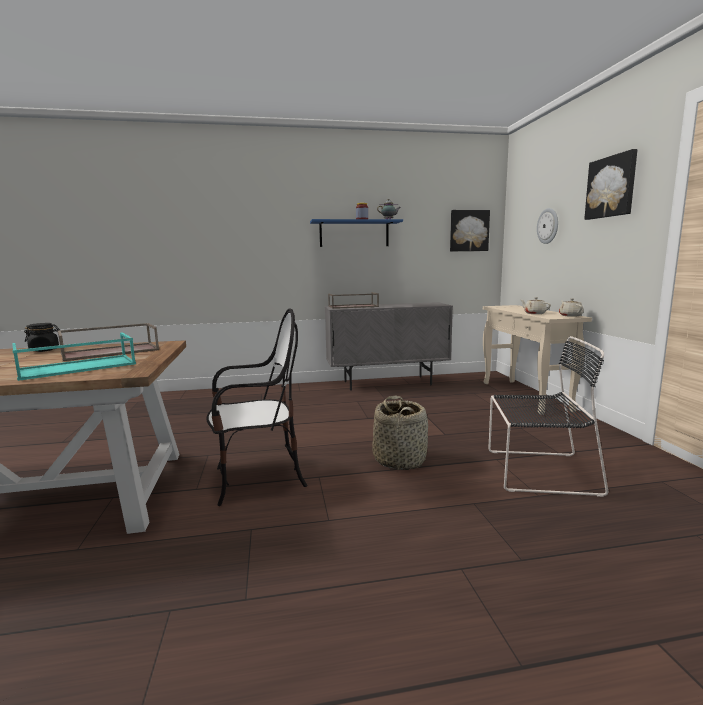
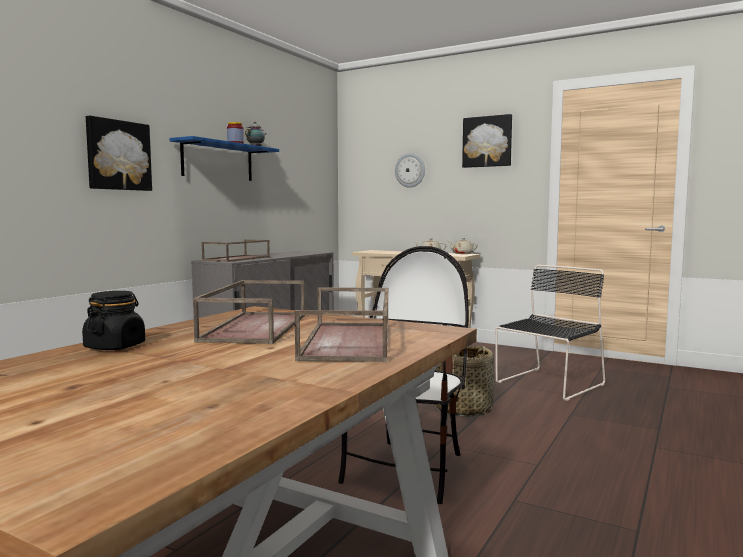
camera: 50 degrees left, 5 degrees down
turquoise tray [12,333,136,381] -> brown tray [295,287,388,362]
picture [450,210,490,251] -> picture moved to [86,116,152,191]

